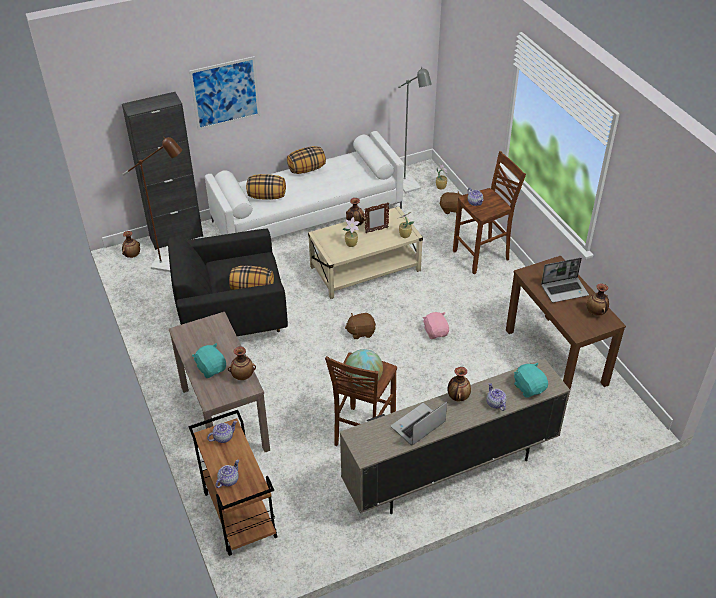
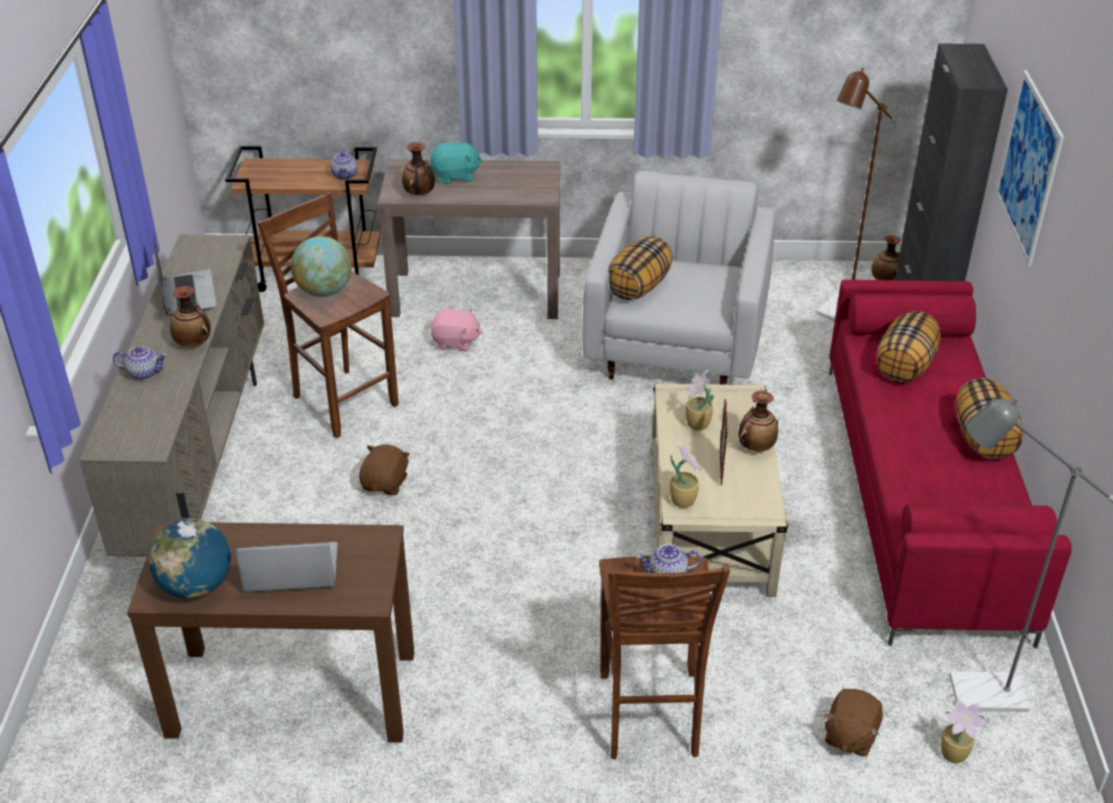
camera: 115 degrees right, 5 degrees down
black armchair [168,229,288,336] -> white armchair [583,171,775,384]
white sofa [205,131,404,238] -> red sofa [829,280,1072,648]
teapot [216,460,239,488] -> none
brown plush toy [345,313,376,339] -> brown plush toy moved to [359,445,410,495]
pink plush toy [423,312,449,339] -> pink plush toy moved to [431,308,483,352]
turquoise plush toy [514,363,548,398] -> none
laptop [541,258,589,303] -> laptop turned 75 degrees clockwise [235,542,338,592]
vase [587,283,609,316] -> globe [149,519,231,599]

